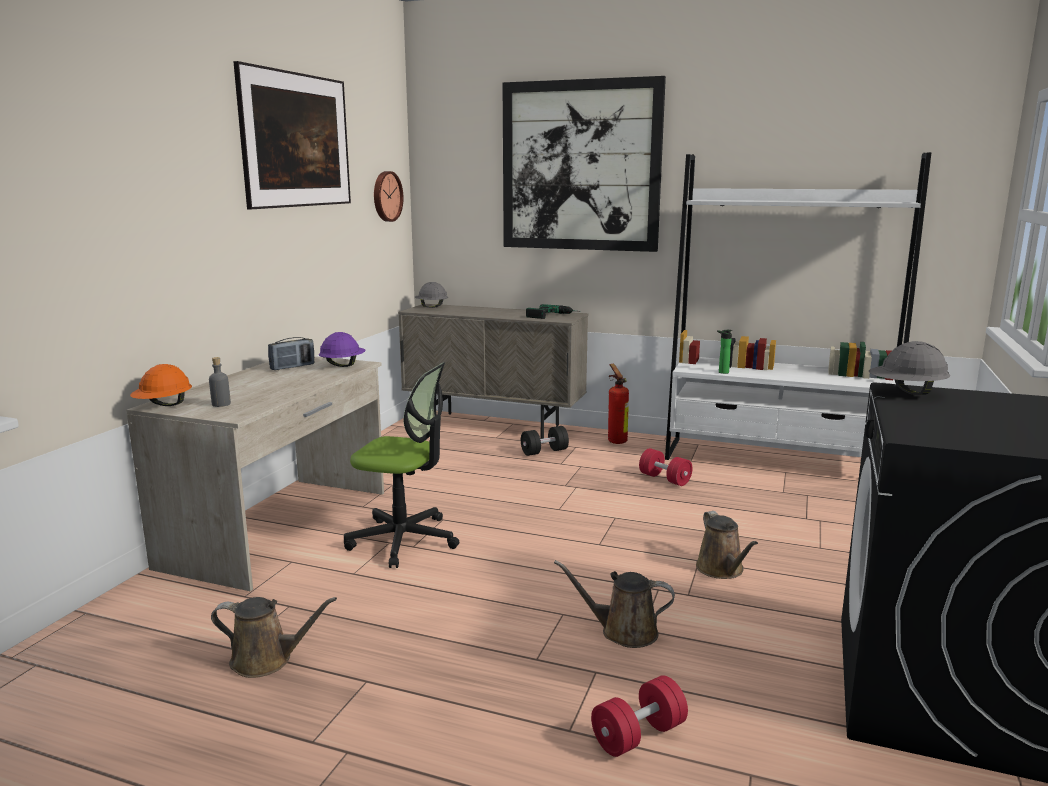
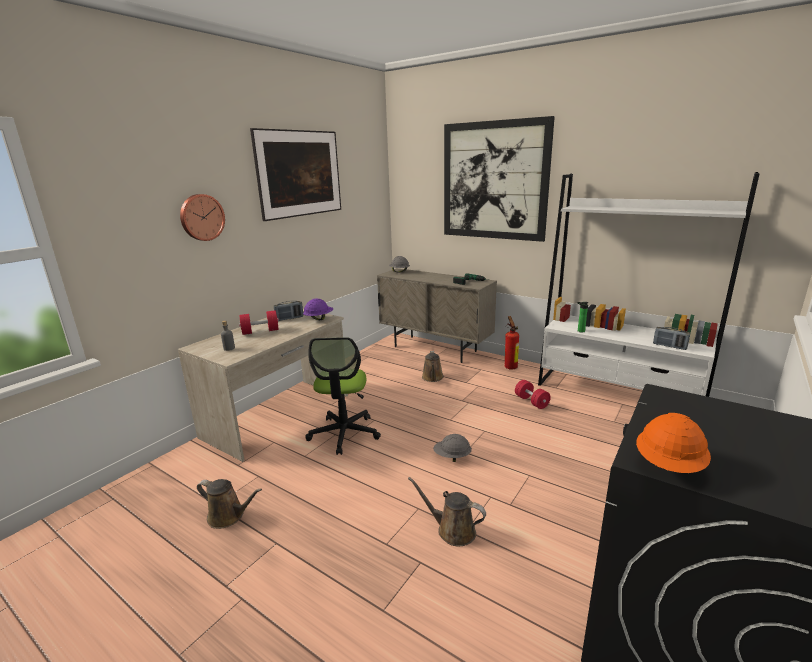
camera: 15 degrees right, 5 degrees up
orange hard hat [130,364,192,406] -> orange hard hat moved to [636,413,711,473]
office chair [344,362,459,568] -> office chair turned 60 degrees clockwise [305,337,381,455]
wall clock [374,171,404,222] -> wall clock moved to [180,194,225,241]
black dumbbell [521,426,569,456] -> none
red dumbbell [591,675,688,757] -> red dumbbell moved to [239,310,279,335]
brown watering can [696,511,758,579] -> brown watering can moved to [422,351,444,382]
grey hard hat [869,341,950,395] -> grey hard hat moved to [433,434,472,462]
none -> radio [653,327,690,350]

